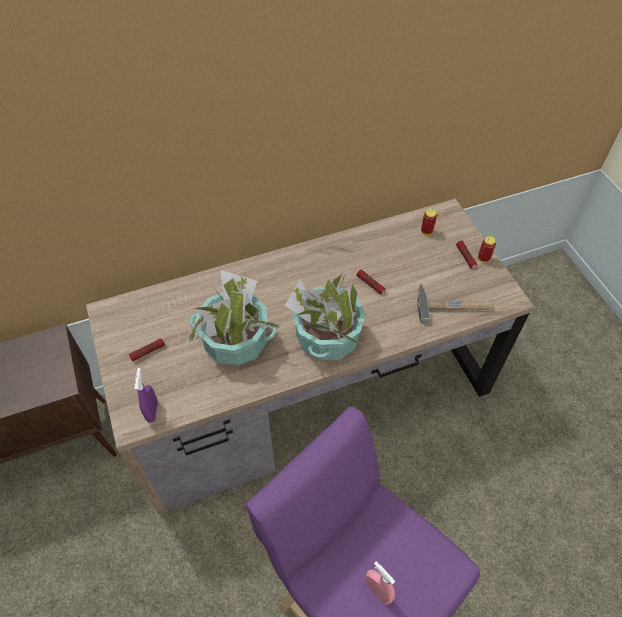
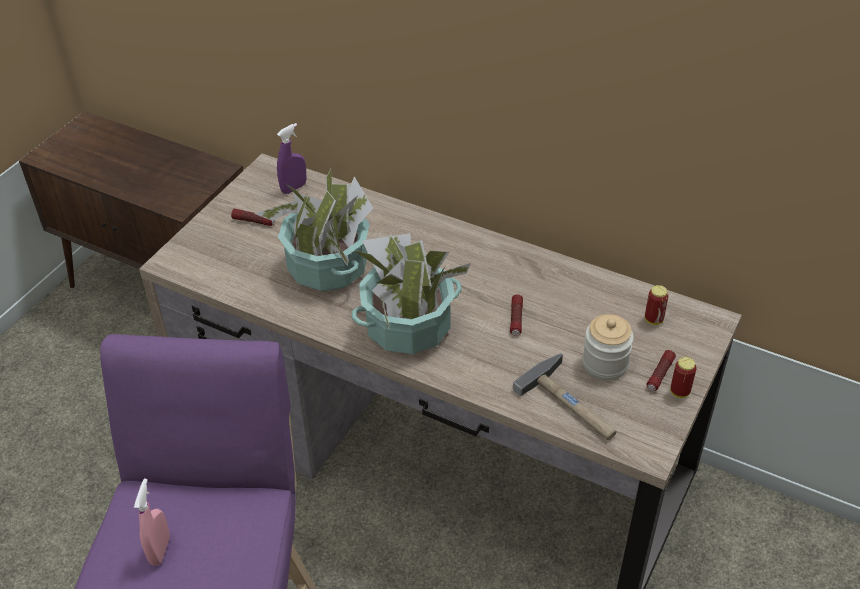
camera: 50 degrees right, 10 degrees down
purple spray bottle [134,368,157,423] -> purple spray bottle moved to [277,123,306,194]
none -> jar [582,314,634,380]

